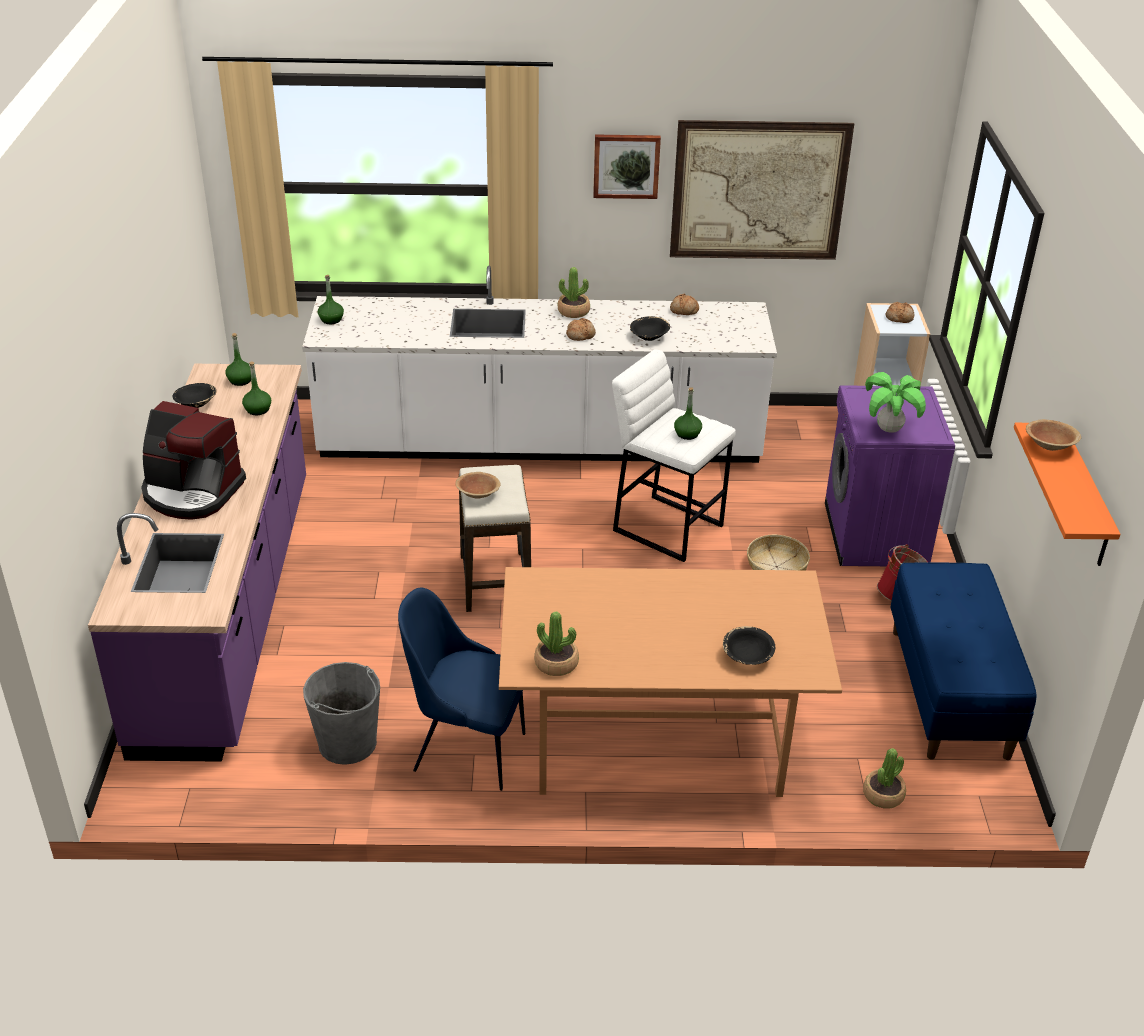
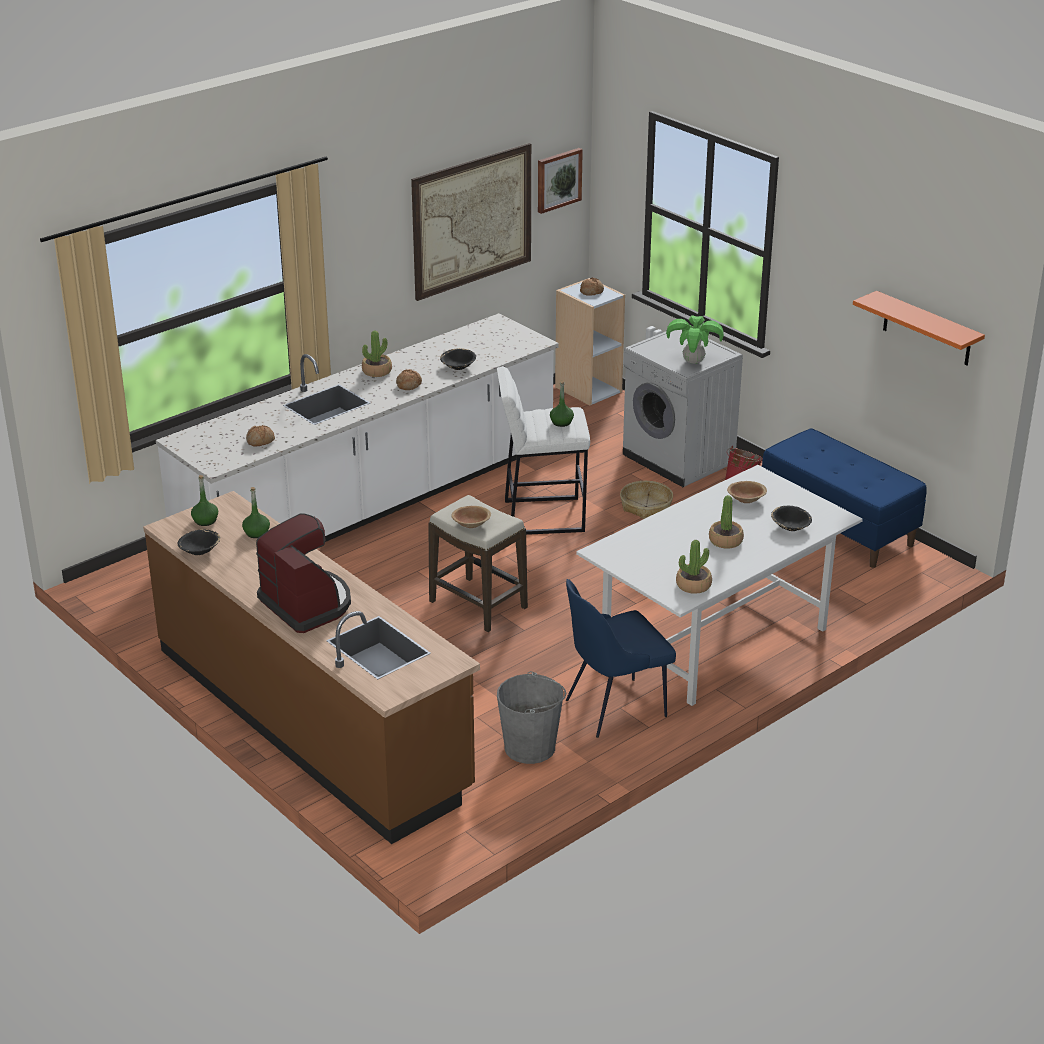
camera: 40 degrees left, 5 degrees down
purple counter [88,364,306,762] -> brown counter [143,491,480,844]
coffee machine [141,401,246,520] -> coffee machine turned 105 degrees counterclockwise [256,513,351,633]
green bottle [318,275,344,324] -> none
brown dining table [499,567,842,797] -> white dining table [576,465,863,706]
picture [593,134,661,199] -> picture moved to [538,148,583,214]
bread [670,294,699,315] -> bread moved to [246,425,275,446]
purple washing machine [825,385,955,566] -> white washing machine [623,330,743,487]
potted plant [863,748,906,809] -> potted plant moved to [709,495,744,549]
brown bowl [1026,419,1081,451] -> brown bowl moved to [727,481,767,503]

